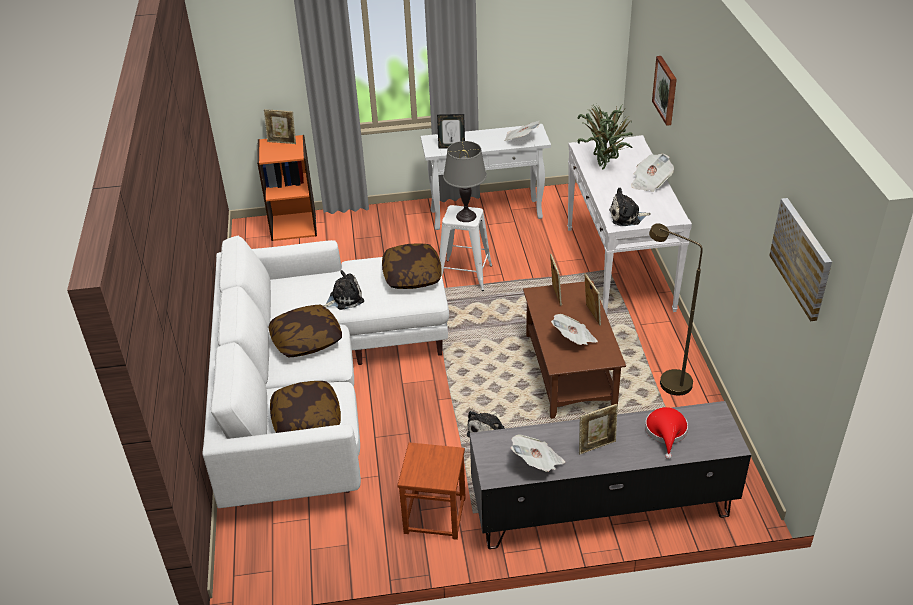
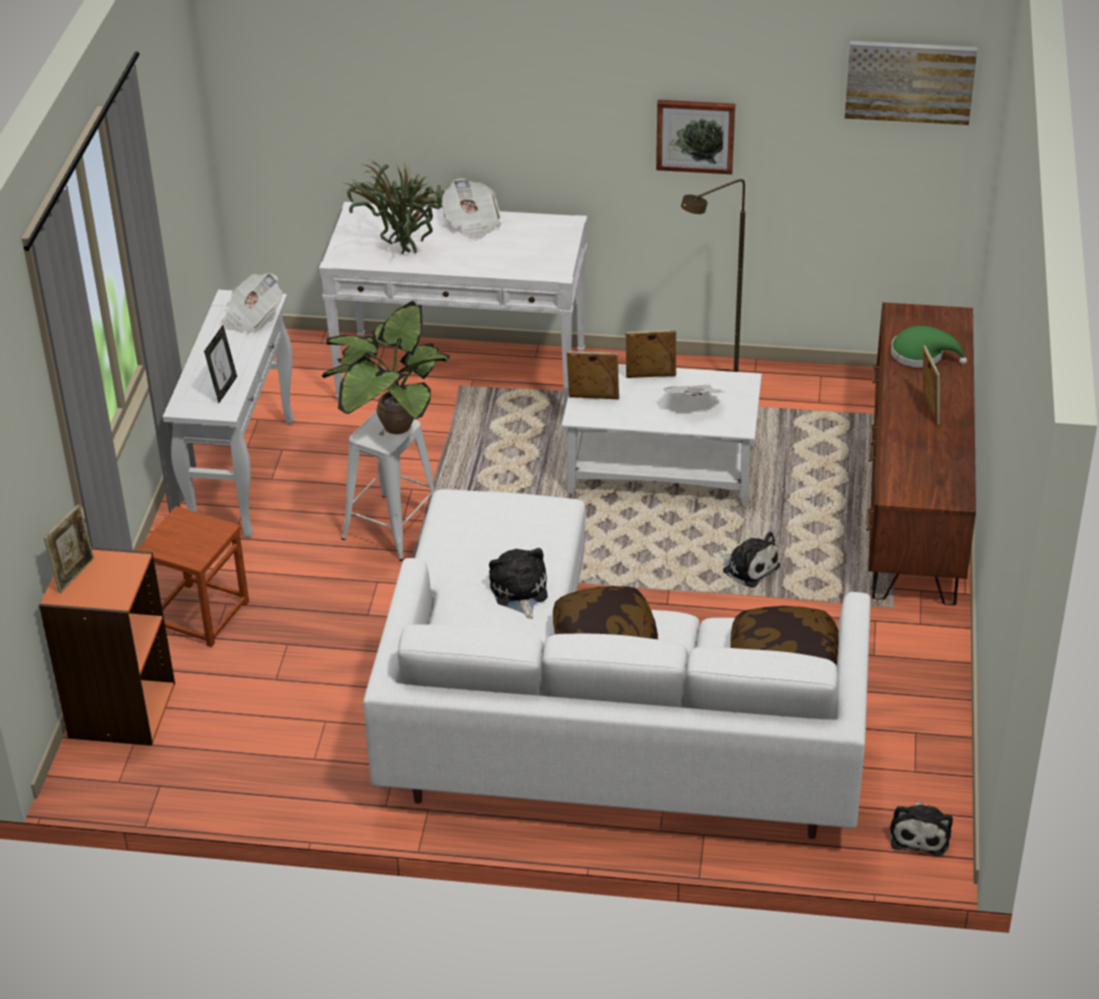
camera: 75 degrees left, 0 degrees up
pillow [382,243,442,289] -> none
brown stool [397,442,466,540] -> brown stool moved to [136,506,249,647]
grey table lamp [443,141,487,222] -> potted plant [321,301,450,434]
grey tv stand [470,401,751,549] -> brown tv stand [866,302,976,605]
newspaper [510,434,565,472] -> none
brown coffee table [523,281,626,419] -> white coffee table [562,364,762,506]
plush toy [609,187,651,226] -> plush toy moved to [890,801,953,856]
red hat [645,407,688,459] -> green hat [891,326,967,368]
picture [652,56,677,126] -> picture moved to [656,100,735,174]

